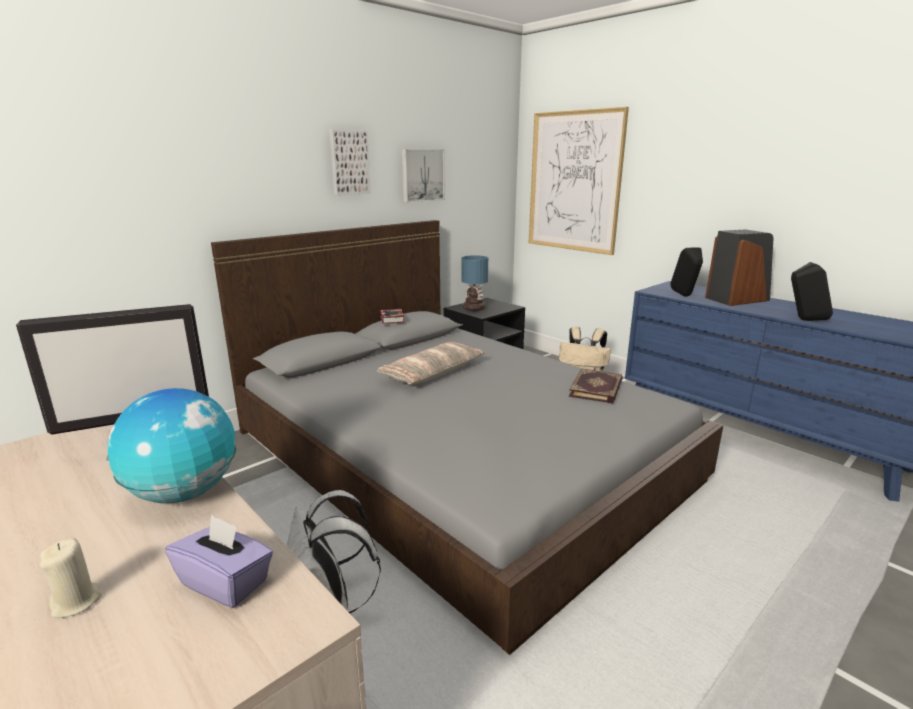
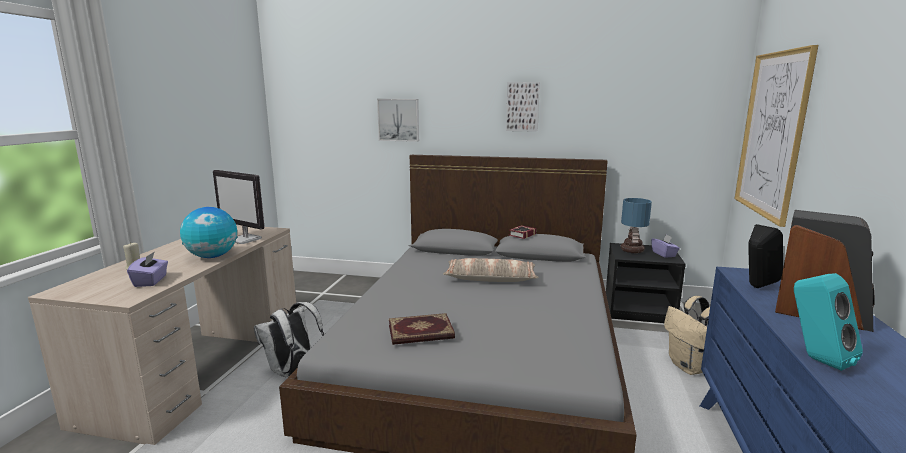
camera: 55 degrees right, 5 degrees down
picture [402,149,445,203] -> picture moved to [377,99,419,142]
book [569,368,623,404] -> book moved to [389,313,455,345]
black speaker [791,262,833,321] -> turquoise speaker [794,273,863,371]
none -> purple tissue box [651,235,680,258]

